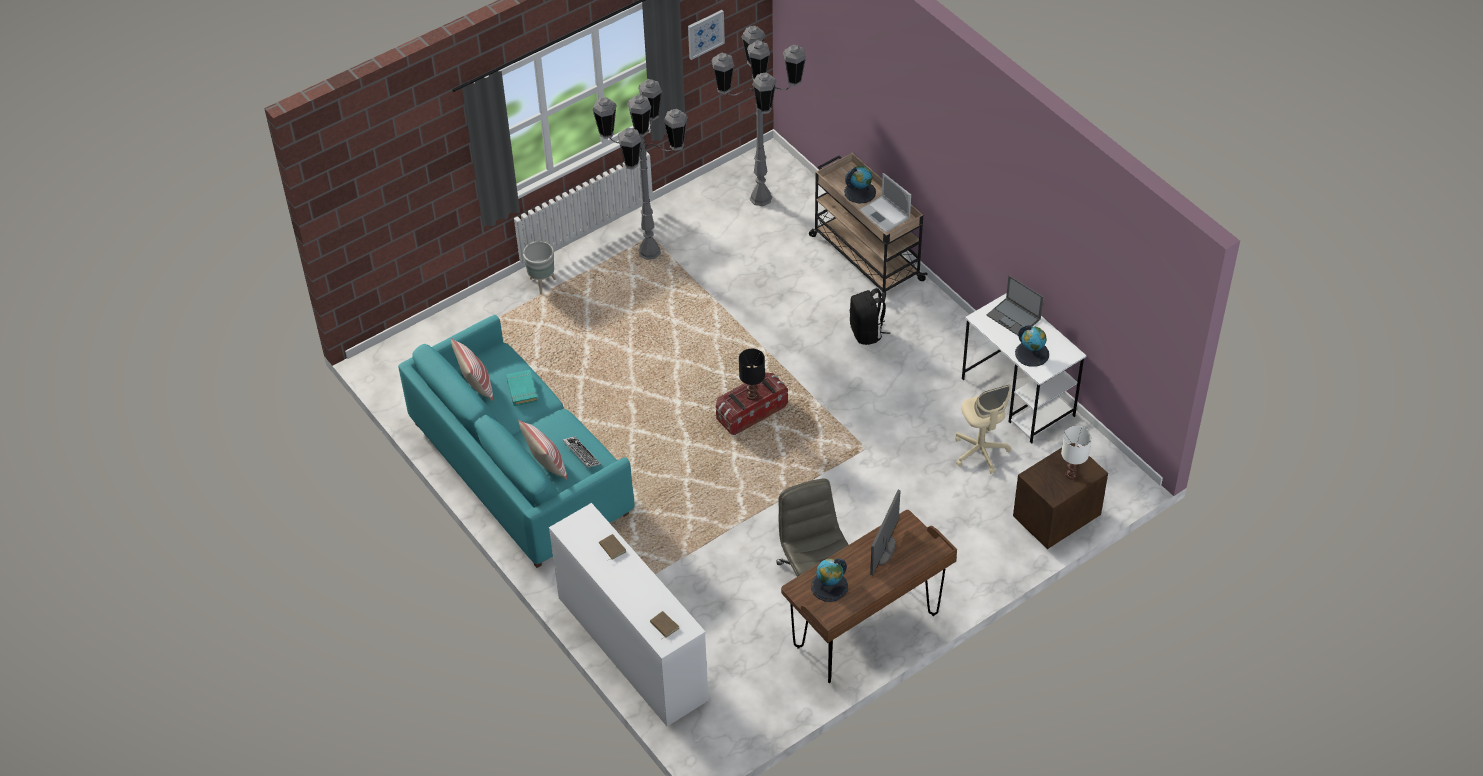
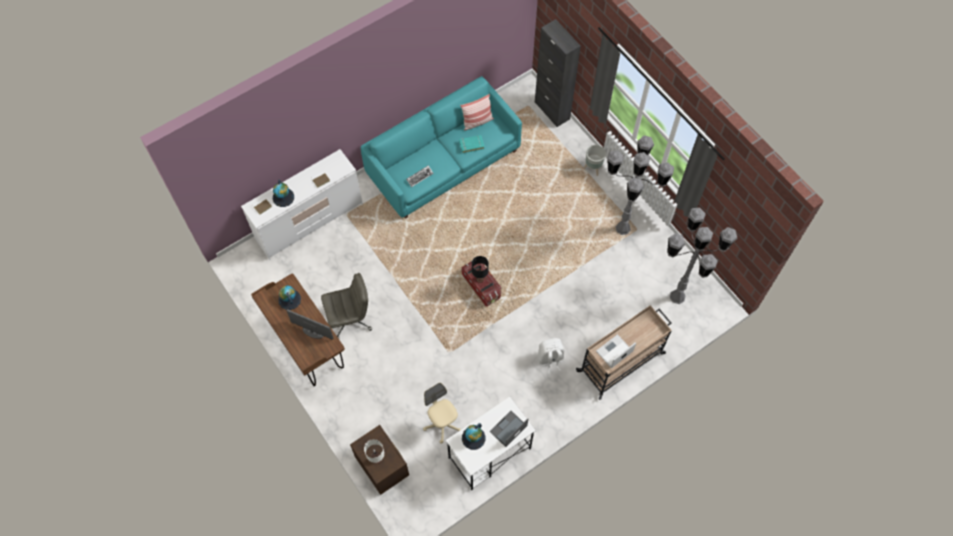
camera: 90 degrees right, 15 degrees up
pillow [518,419,567,480] -> none
picture [688,10,725,60] -> none
globe [844,166,876,204] -> globe moved to [273,180,294,207]
black backpack [850,288,890,345] -> white backpack [537,338,564,374]
beige office chair [955,385,1011,474] -> beige office chair turned 75 degrees clockwise [423,382,461,444]
none -> black cabinet [535,19,581,127]

